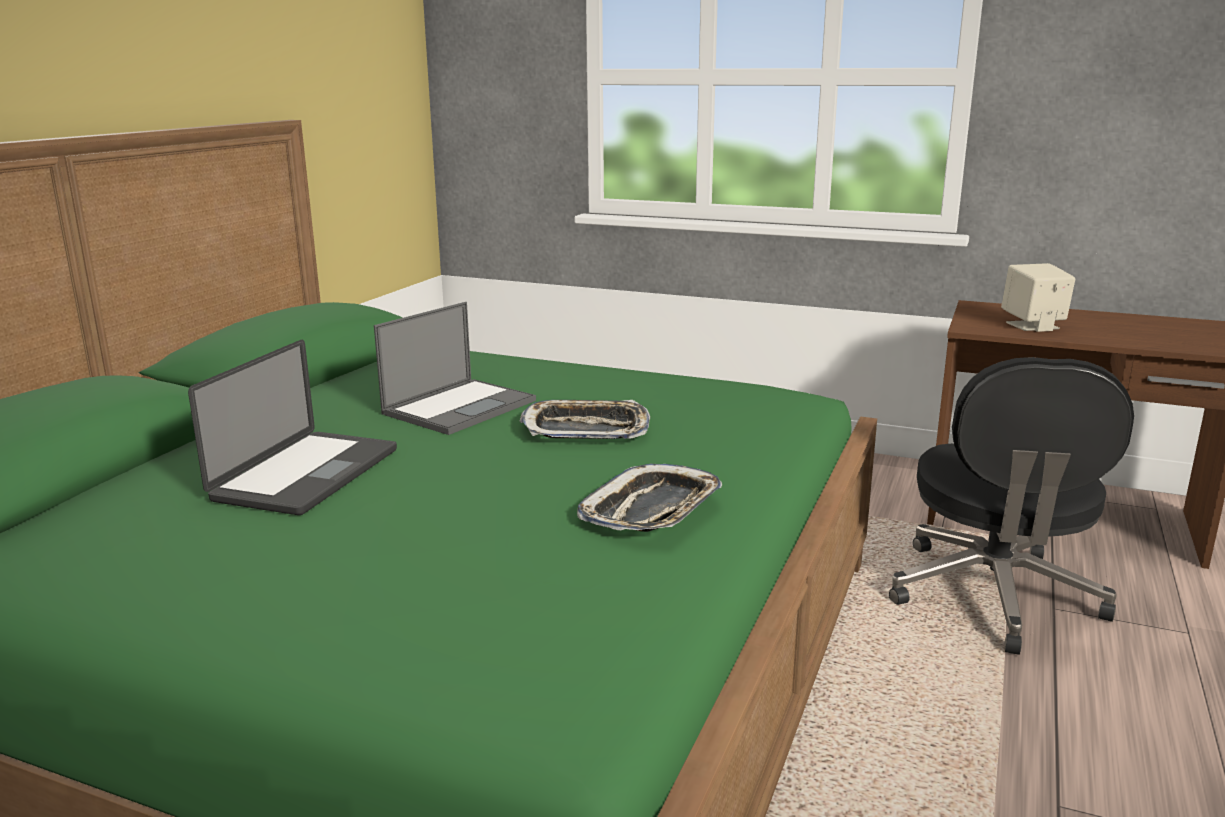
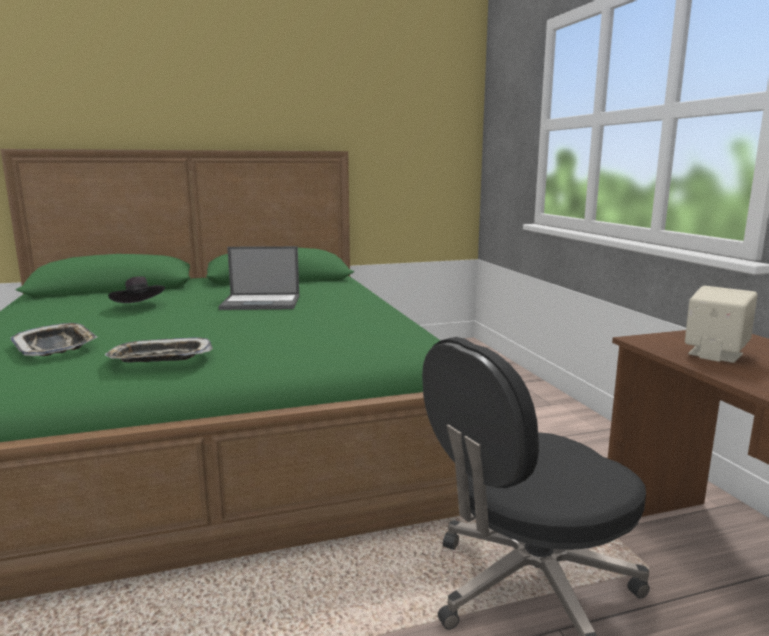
camera: 50 degrees right, 5 degrees down
laptop [188,340,397,515] -> black hat [108,276,165,303]
tray [519,400,650,439] -> tray moved to [11,323,98,356]

